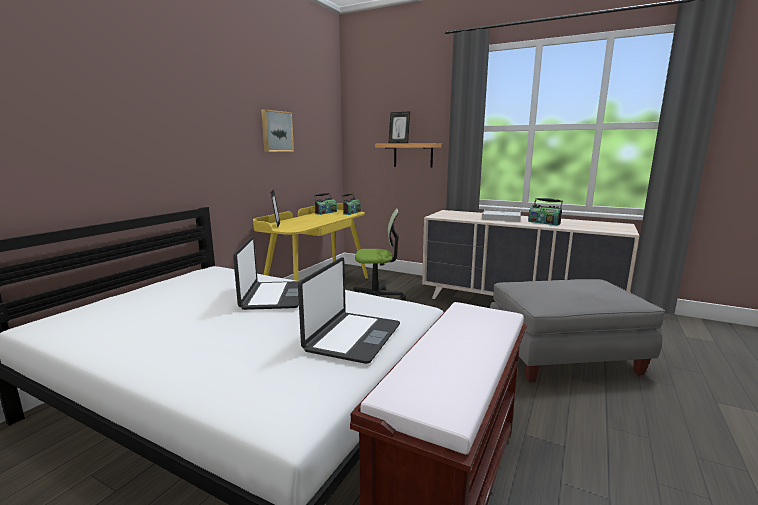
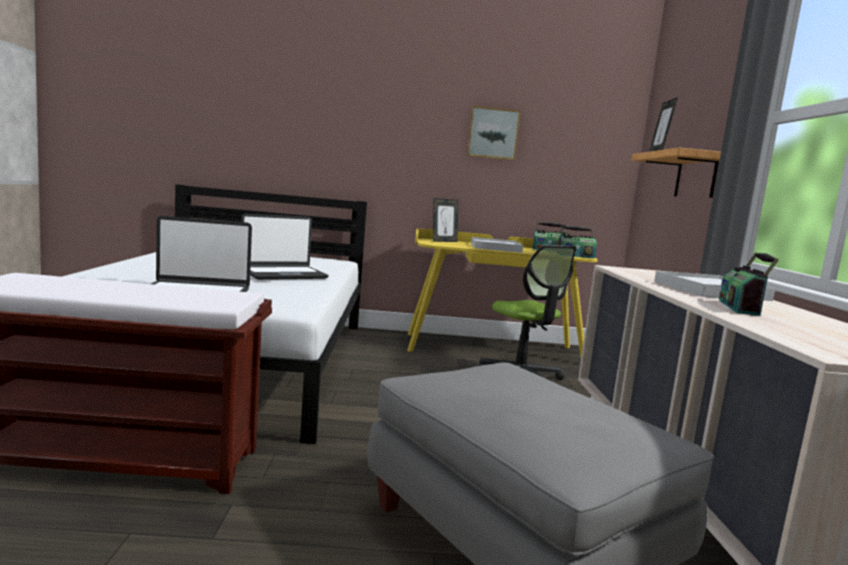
camera: 60 degrees right, 5 degrees down
none -> white tray [471,237,523,253]

